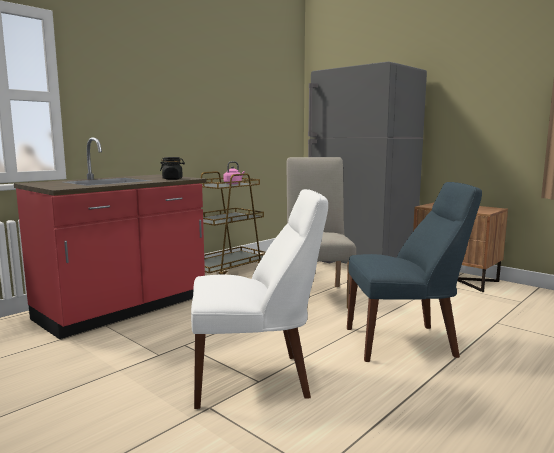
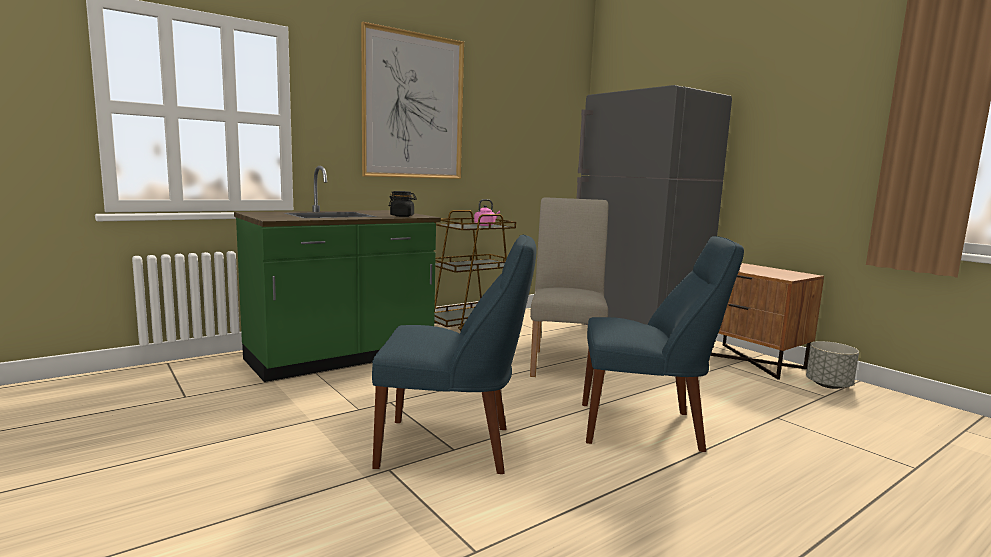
camera: 10 degrees right, 0 degrees up
red counter [14,137,207,339] -> green counter [234,166,441,382]
white chair [191,189,328,409] -> blue chair [372,235,536,474]
none -> picture [361,22,464,179]
none -> grey planter [806,341,859,389]

